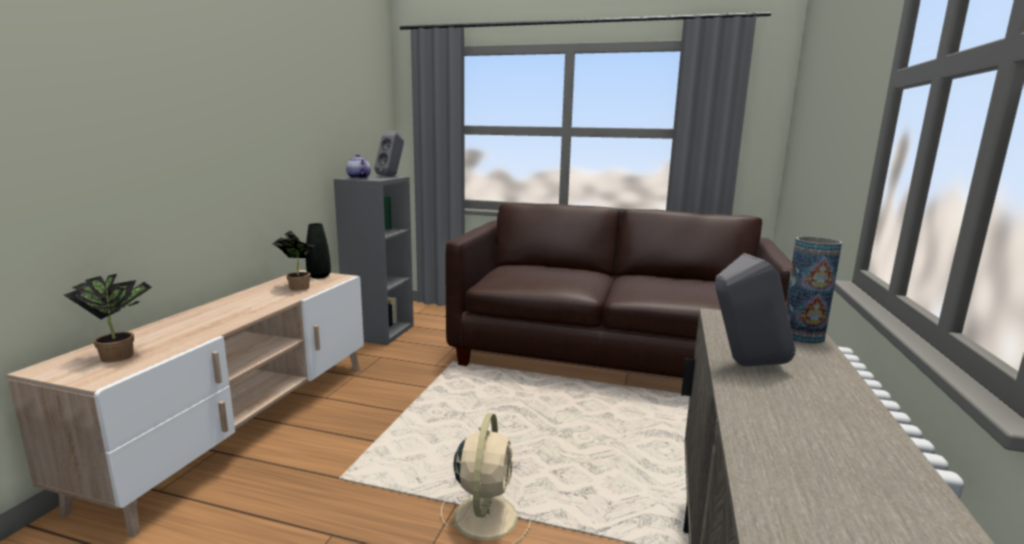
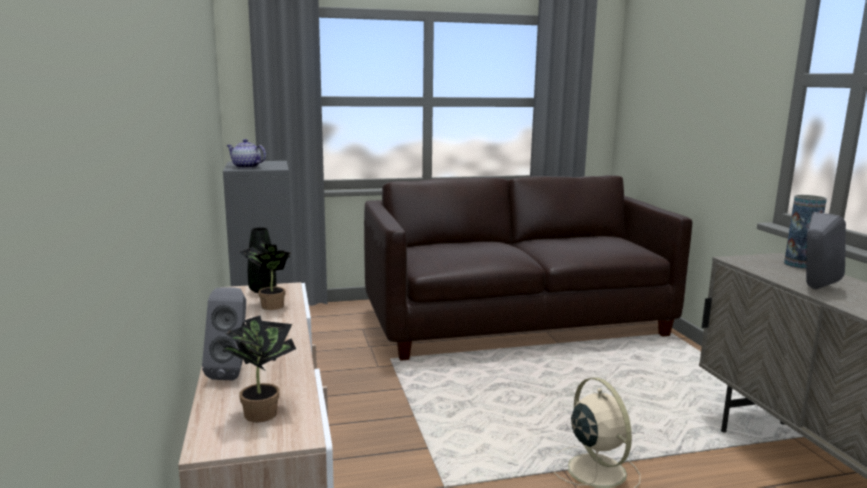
camera: 30 degrees left, 0 degrees up
grey speaker [374,131,404,177] -> grey speaker moved to [202,287,246,380]

